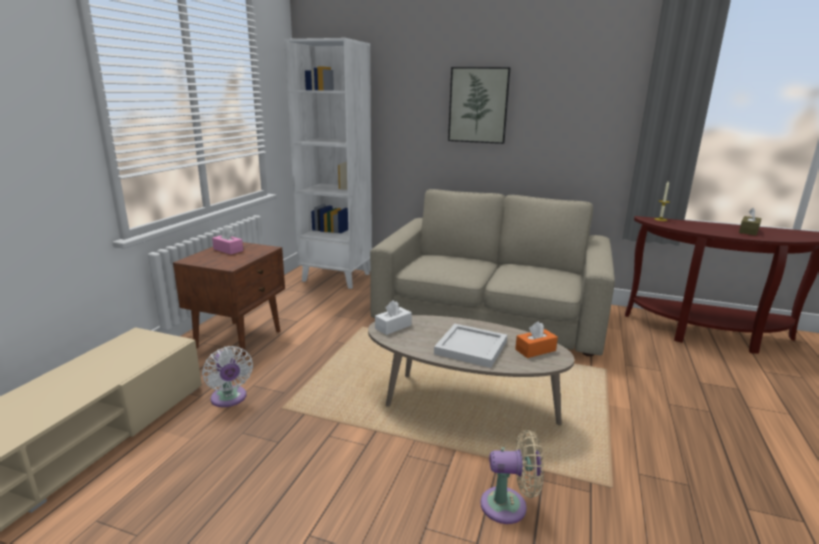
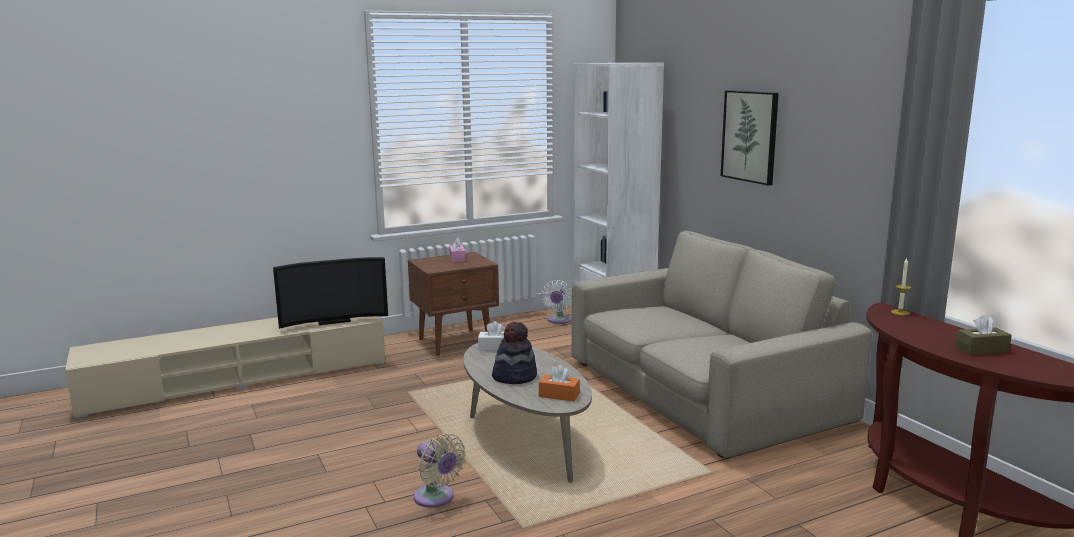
camera: 45 degrees right, 5 degrees down
white fan [202,346,253,407] -> white fan moved to [541,280,572,324]
white tray [434,324,507,368] -> hat [492,322,537,384]
none -> television [273,257,388,329]

